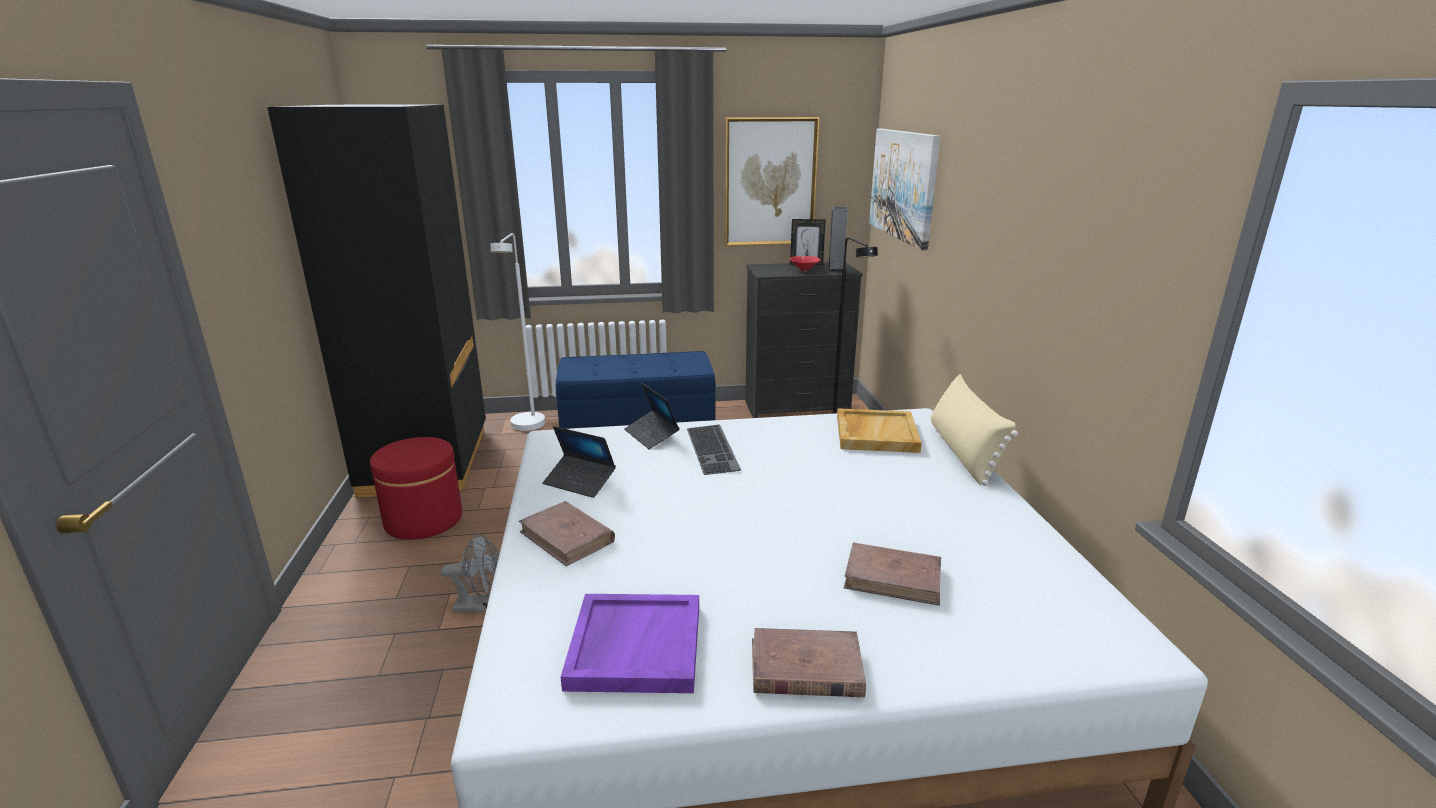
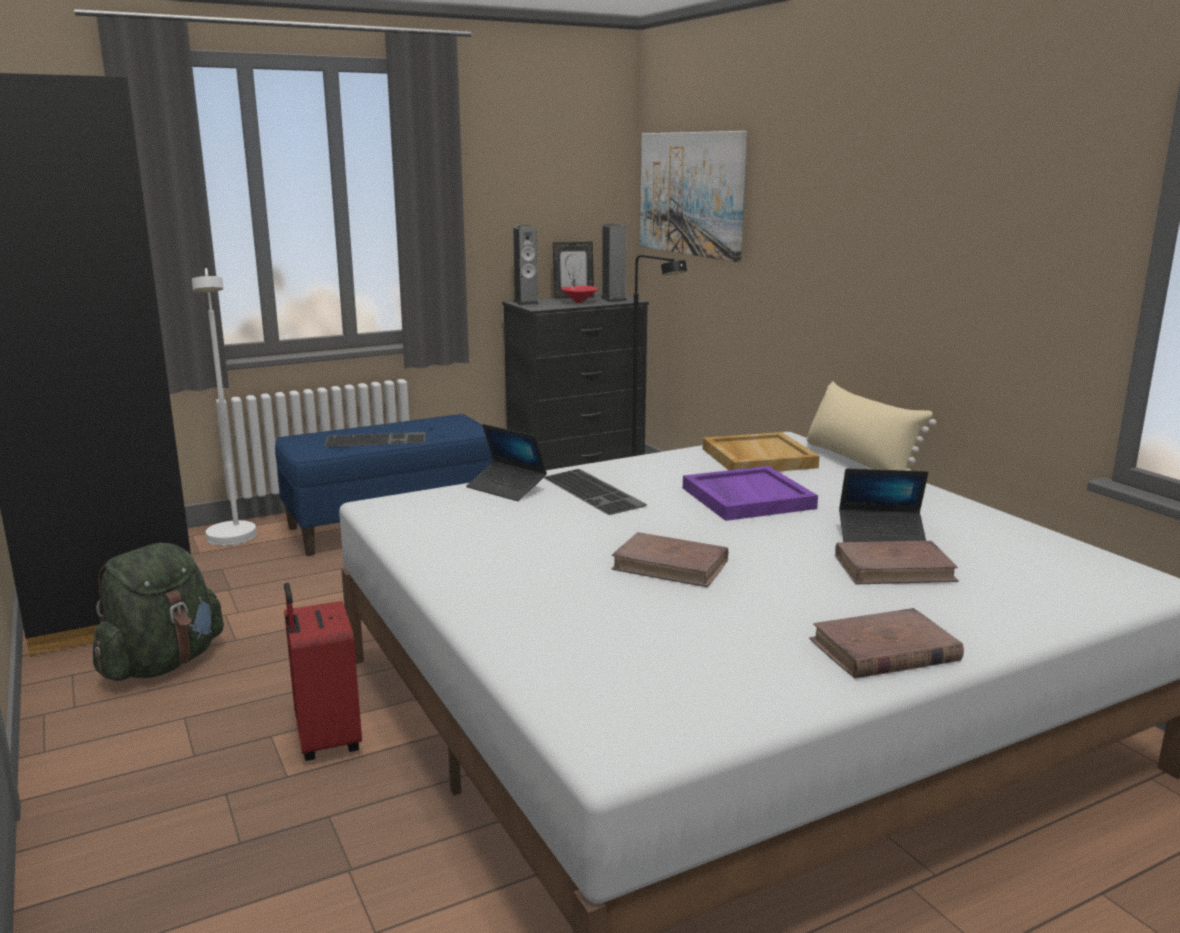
camera: 20 degrees left, 5 degrees down
red ottoman [370,437,462,540] -> green backpack [93,543,224,681]
grey fan [441,534,499,612] -> red suitcase [284,583,362,761]
brown book [519,501,615,566] -> brown book moved to [612,532,728,587]
laptop [543,426,616,498] -> laptop moved to [839,468,928,542]
purple tray [561,594,699,693] -> purple tray moved to [683,466,818,521]
picture [725,117,820,246] -> none
none -> keyboard [324,432,426,447]
none -> speaker [513,225,539,305]

